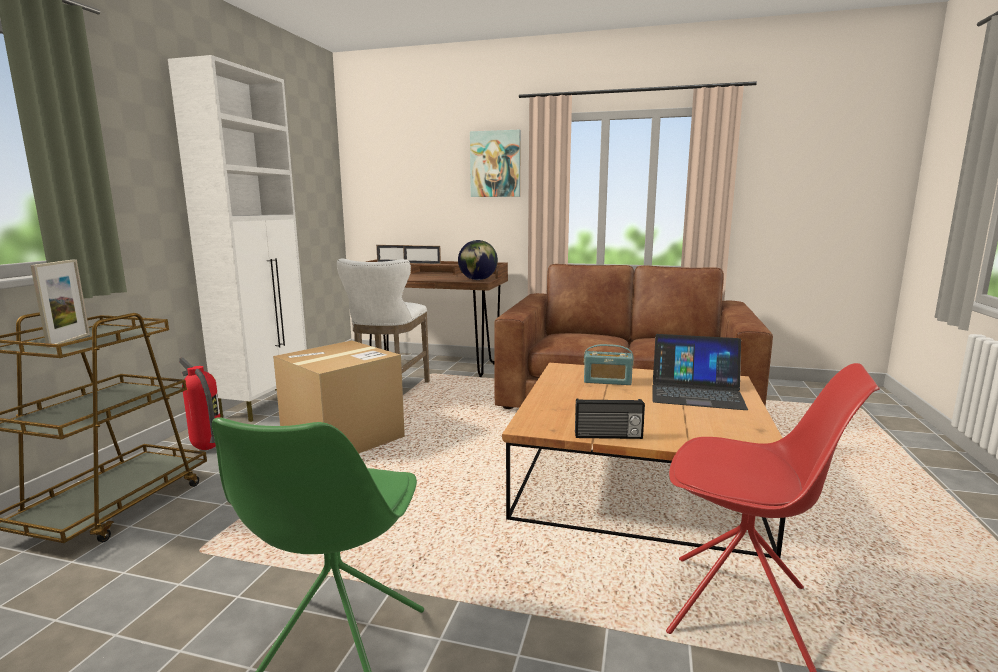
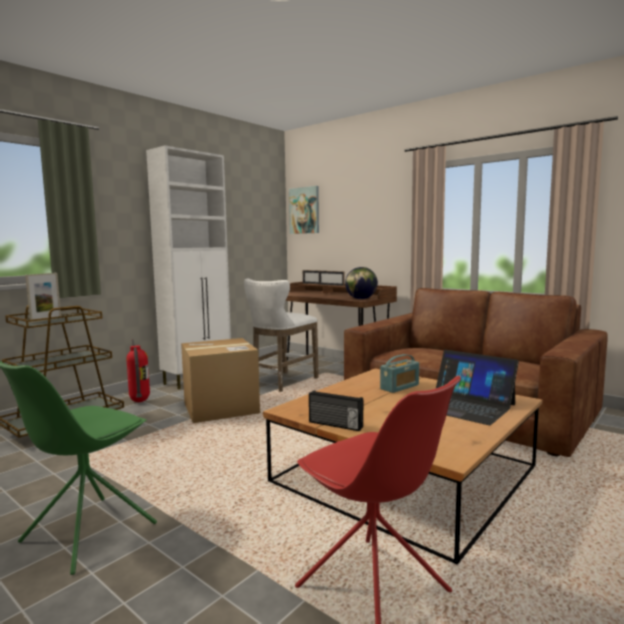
camera: 25 degrees right, 5 degrees down
picture [470,130,521,197] -> picture moved to [289,186,319,234]
radio [584,344,634,385] -> radio turned 75 degrees counterclockwise [380,354,419,393]

